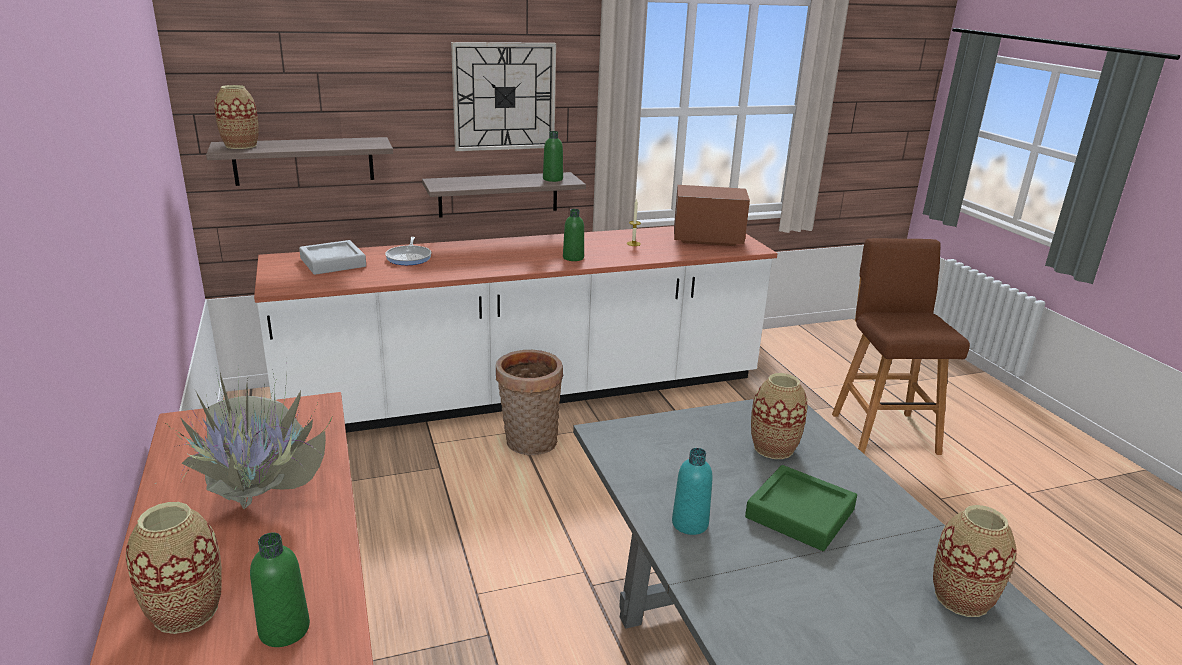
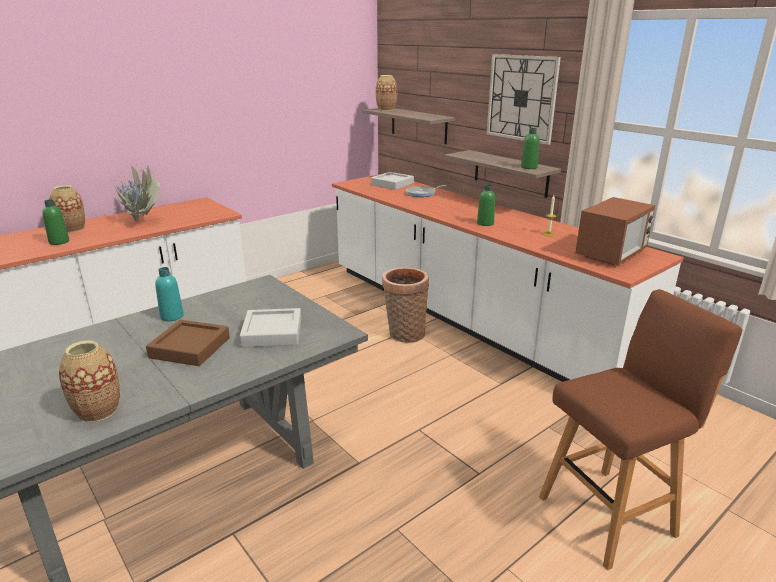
camera: 70 degrees right, 0 degrees up
microwave [674,185,750,246] -> microwave turned 60 degrees clockwise [575,197,656,265]
green tray [745,465,857,551] -> brown tray [146,320,230,366]
vase [751,373,807,459] -> grey tray [240,308,301,347]

